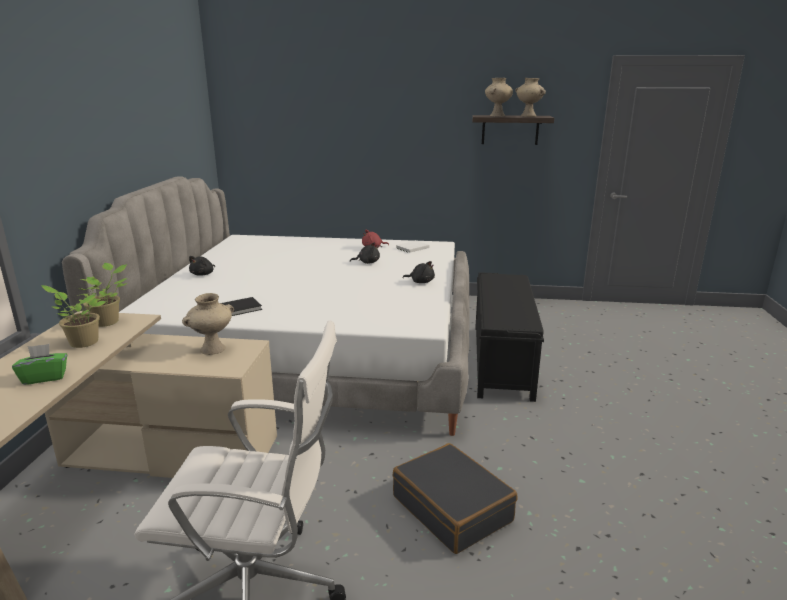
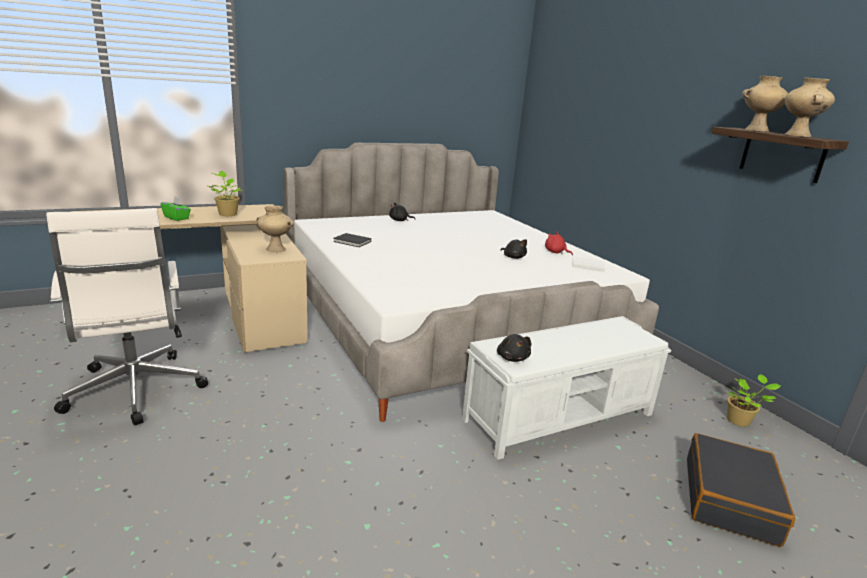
camera: 55 degrees right, 0 degrees up
potted plant [76,263,128,327] -> potted plant moved to [727,374,781,427]
black suitcase [393,443,517,554] -> black suitcase moved to [687,433,795,547]
black plush toy [403,261,435,283] -> black plush toy moved to [497,334,531,362]
black bench [475,272,544,402] -> white bench [462,316,671,460]

